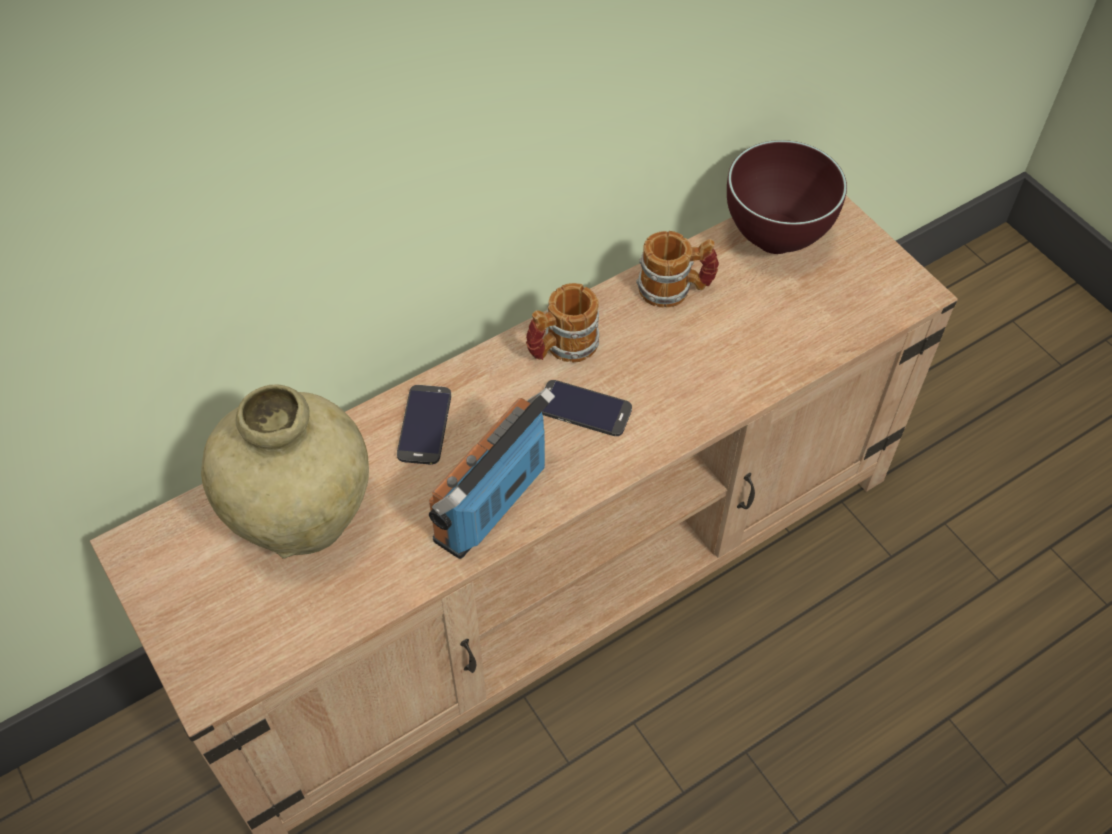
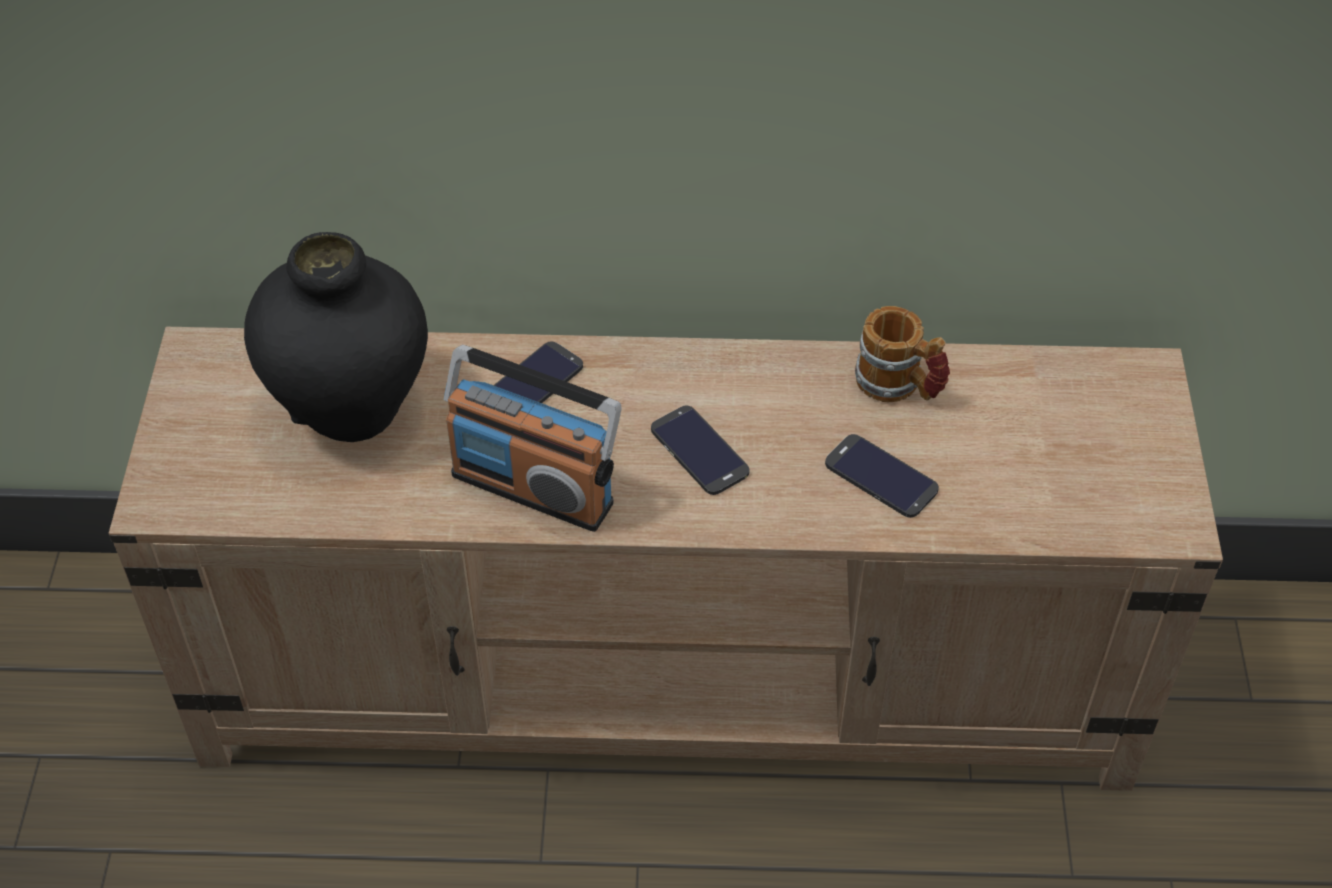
camera: 35 degrees right, 5 degrees down
beige vase [201,384,369,559] -> black vase [244,232,428,442]
radio [429,388,555,559] -> radio turned 135 degrees counterclockwise [444,345,621,532]
mug [526,283,599,363] -> none
brown bowl [727,140,847,254] -> none
none -> phone [825,434,939,518]

